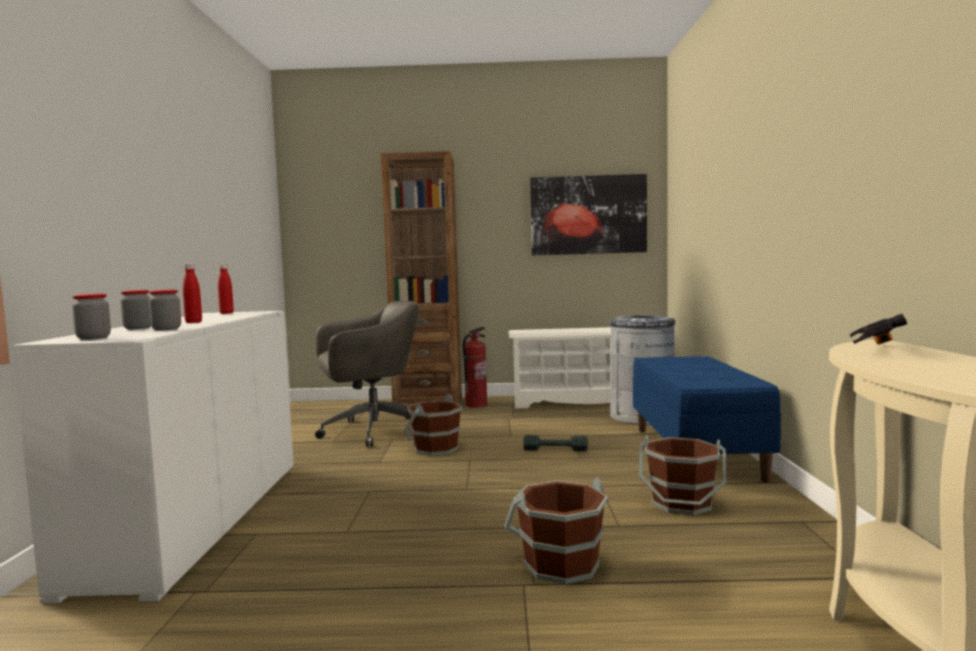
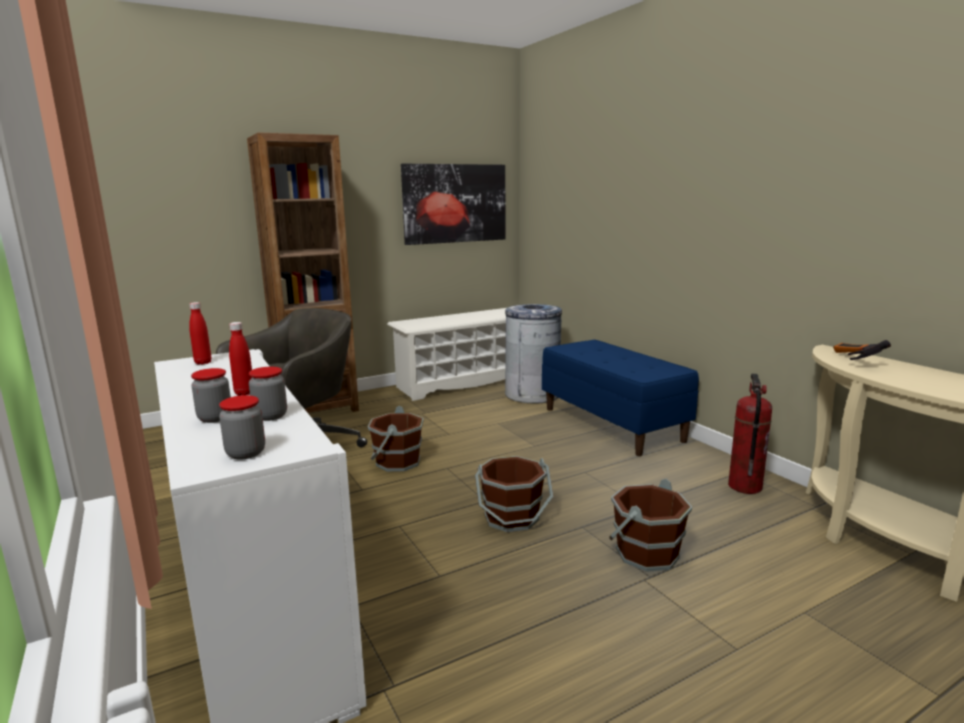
camera: 30 degrees left, 10 degrees up
fire extinguisher [463,327,487,408] -> fire extinguisher moved to [728,374,772,494]
grey dumbbell [523,435,588,451] -> none
brown bucket [639,435,727,515] -> brown bucket moved to [475,456,553,532]

